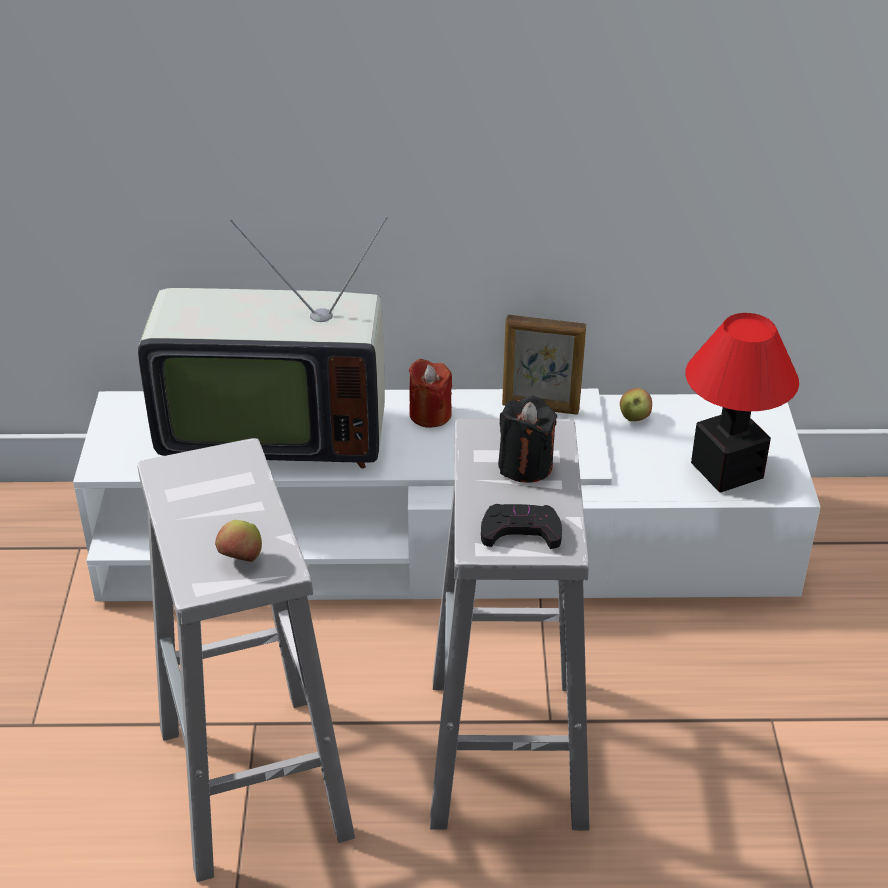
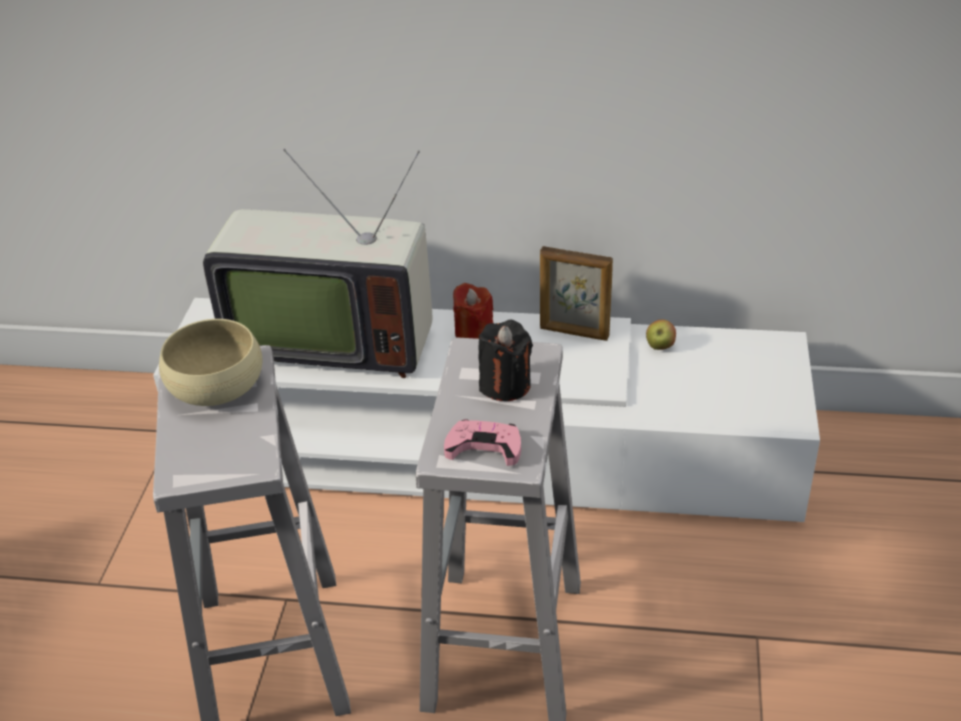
camera: 10 degrees right, 0 degrees up
apple [215,520,262,562] -> none
black game controller [481,504,562,549] -> pink game controller [444,419,521,466]
table lamp [685,313,799,493] -> none
none -> beige bowl [159,319,262,406]

